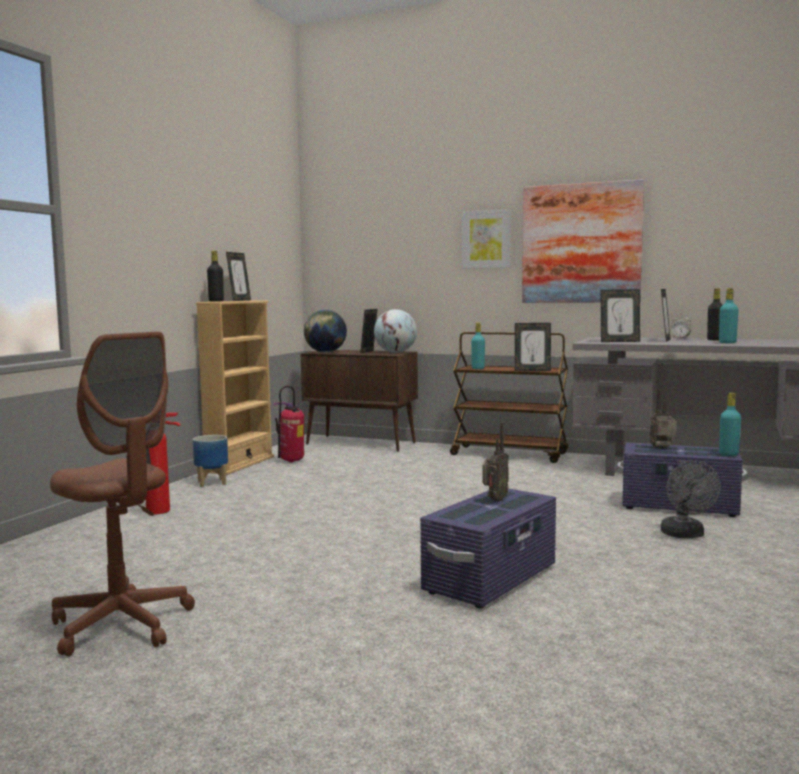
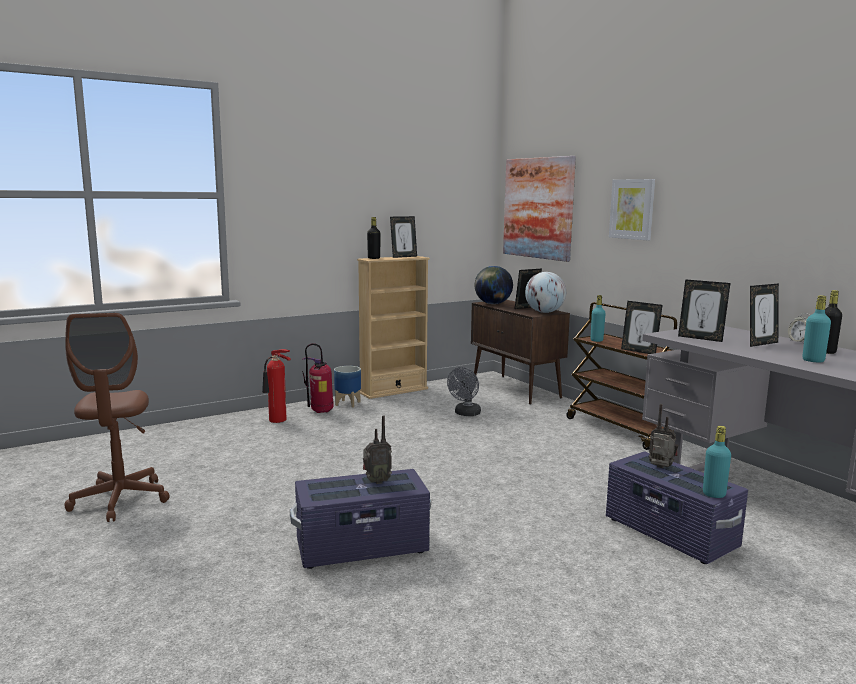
camera: 35 degrees right, 5 degrees up
fire extinguisher [273,385,304,462] -> fire extinguisher moved to [302,343,334,413]
picture [522,179,644,303] -> picture moved to [503,156,576,262]
grey fan [661,460,721,538] -> grey fan moved to [447,367,481,416]

